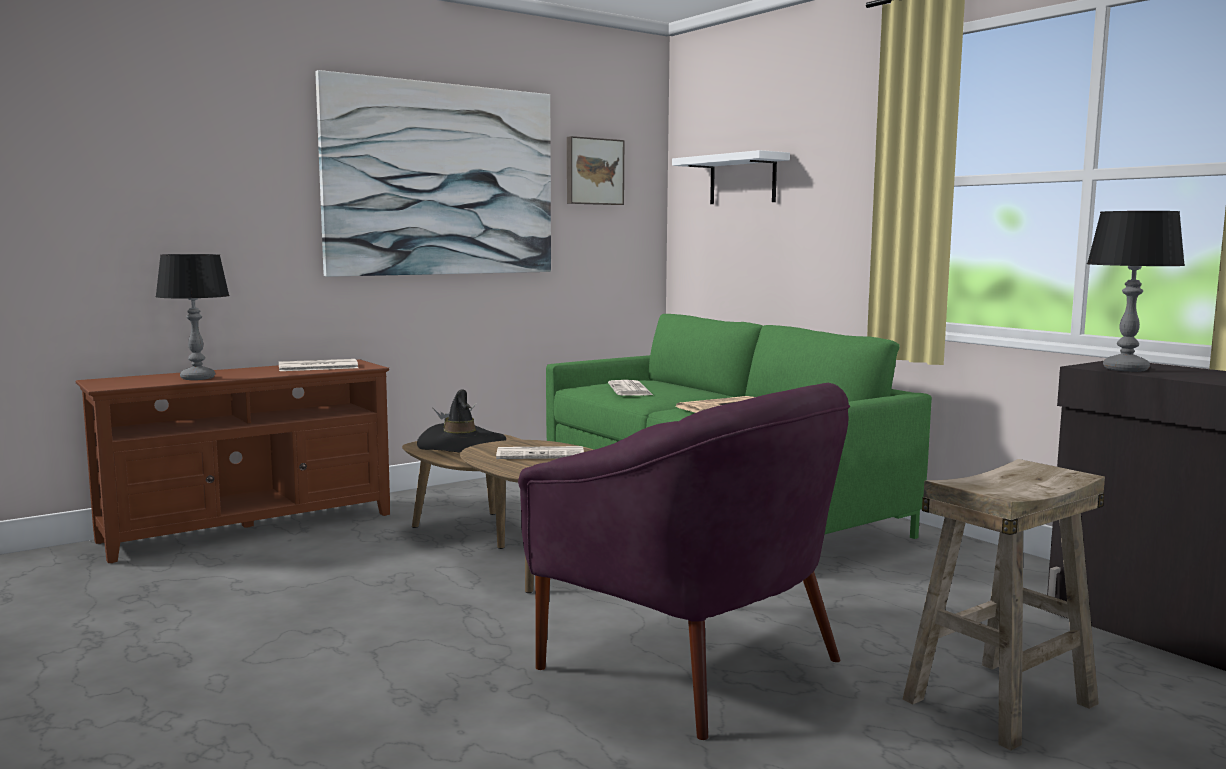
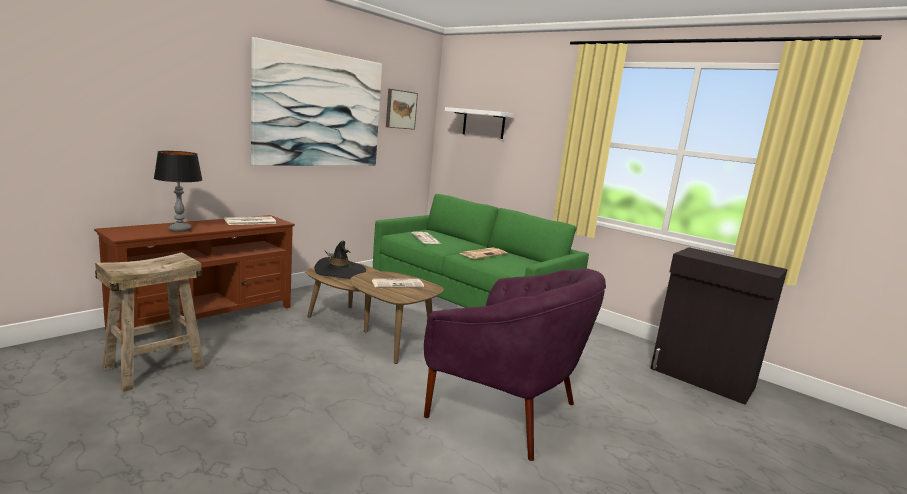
camera: 15 degrees left, 5 degrees up
beige stool [902,459,1105,750] -> beige stool moved to [95,252,205,392]
table lamp [1087,211,1185,372] -> none

